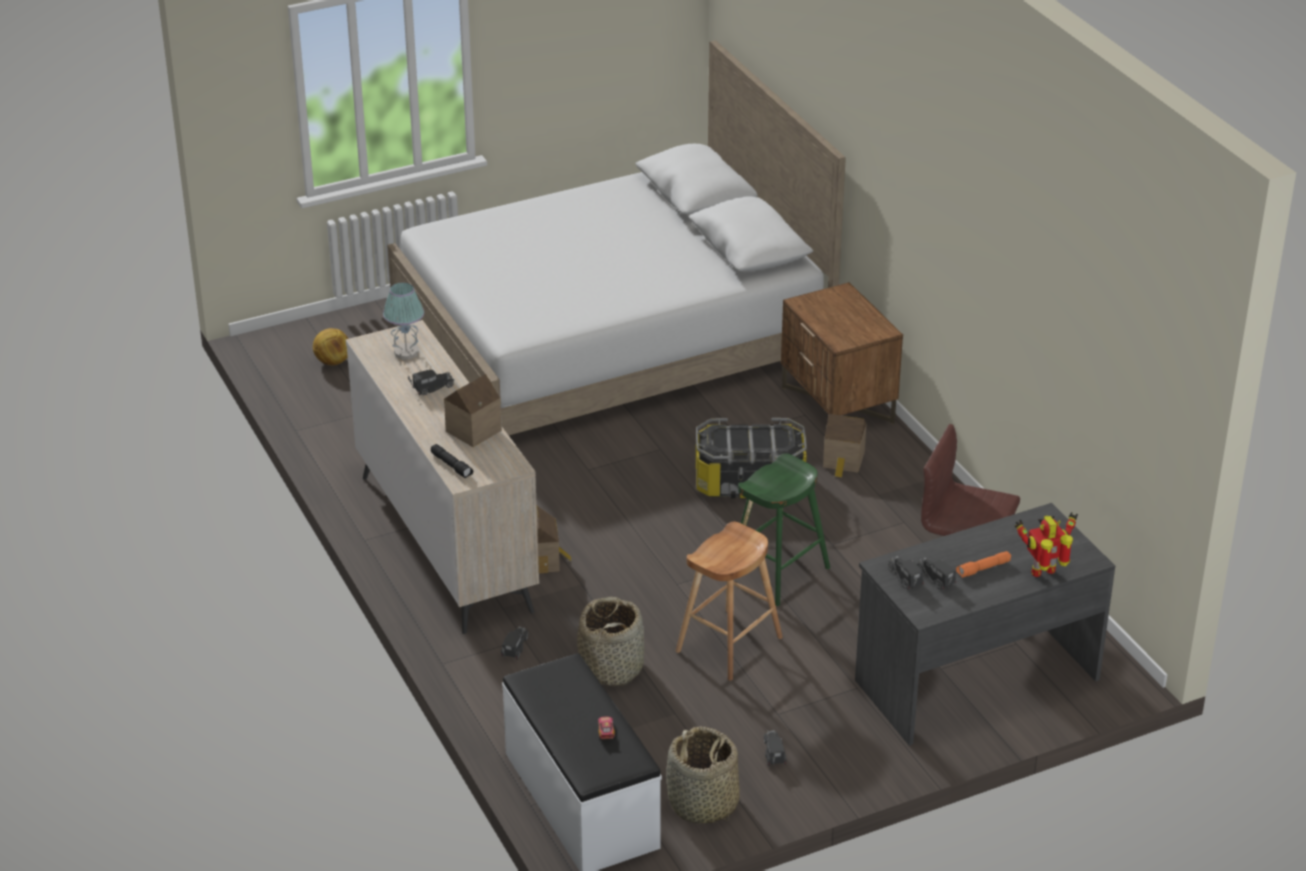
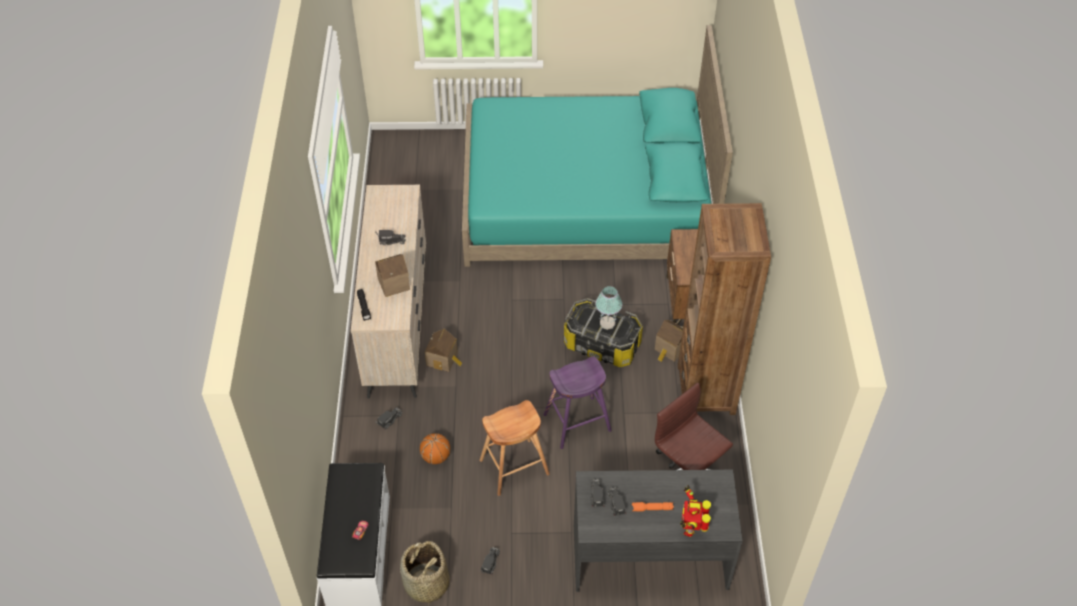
camera: 25 degrees right, 15 degrees up
football [313,328,348,365] -> none
table lamp [383,283,424,359] -> table lamp moved to [595,286,622,330]
white bed [387,40,846,435] -> turquoise bed [462,25,733,267]
basket [577,597,644,687] -> basketball [420,433,450,464]
green stool [738,453,830,606] -> purple stool [543,356,612,449]
toy robot [1015,512,1078,577] -> toy robot turned 90 degrees counterclockwise [680,485,711,537]
none -> brown bookcase [678,203,771,415]

